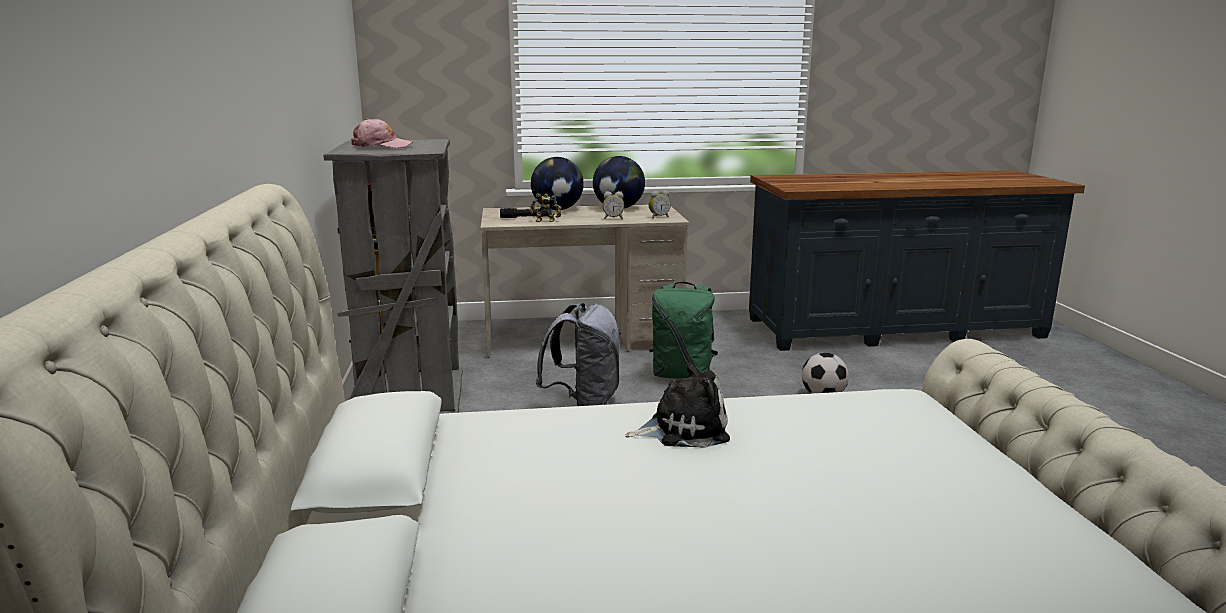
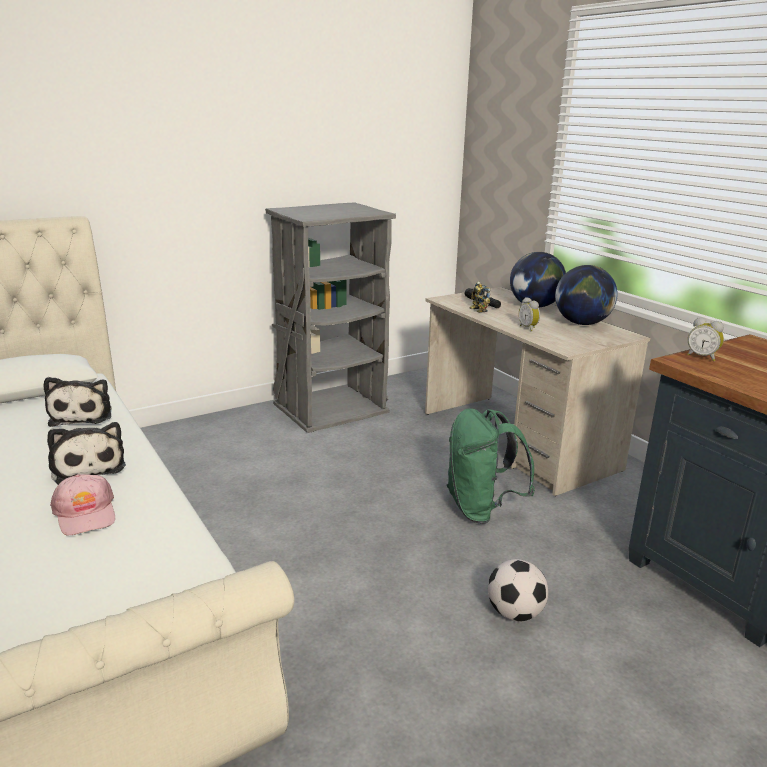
camera: 65 degrees right, 5 degrees up
pink cap [351,118,413,148] -> pink cap moved to [50,474,115,536]
grey backpack [536,303,621,406] -> none
alarm clock [648,190,671,219] -> alarm clock moved to [687,317,724,361]
none -> plush toy [43,377,112,427]

